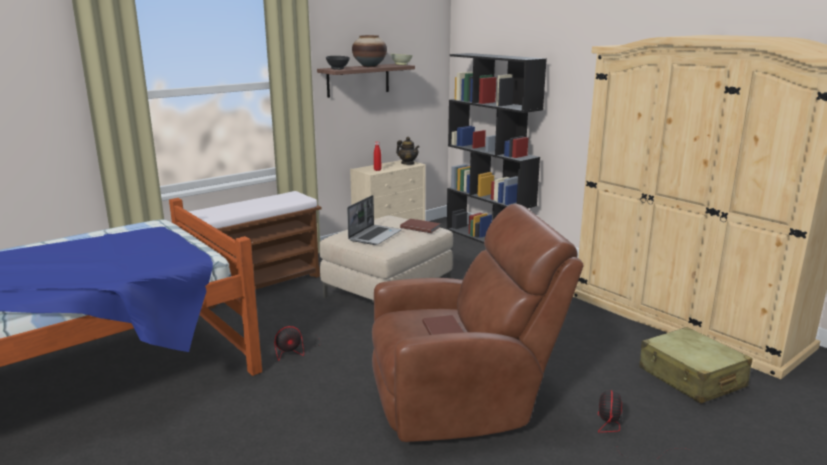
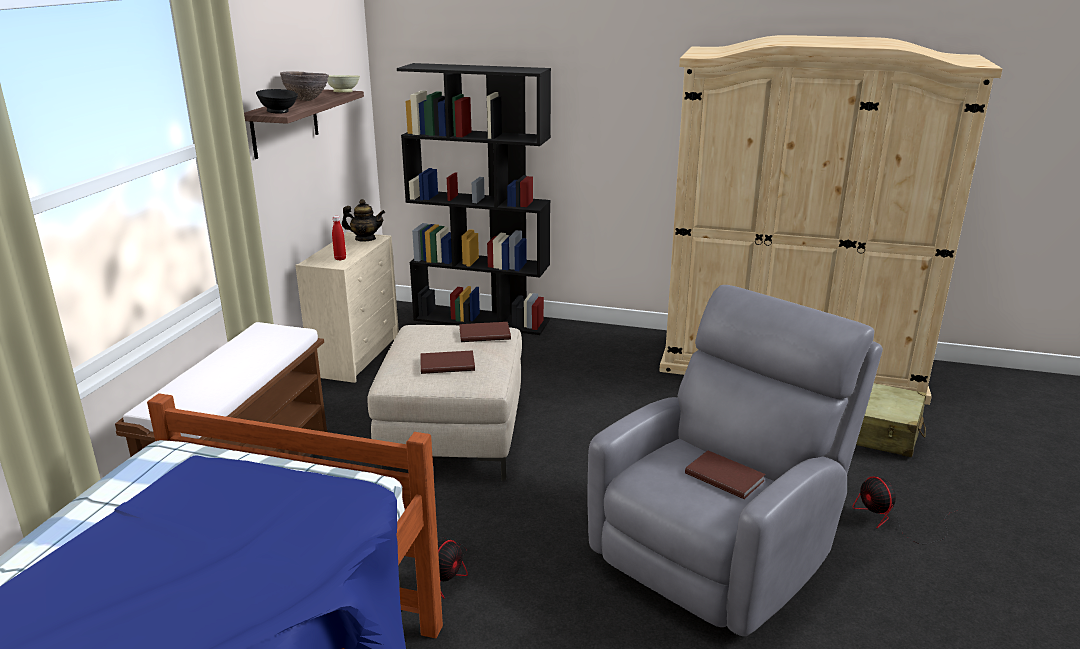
camera: 35 degrees left, 5 degrees up
laptop [347,195,402,245] -> brown book [420,350,475,374]
vase [352,35,387,67] -> brown bowl [280,71,329,101]
brown armchair [372,204,584,442] -> grey armchair [587,285,883,636]

